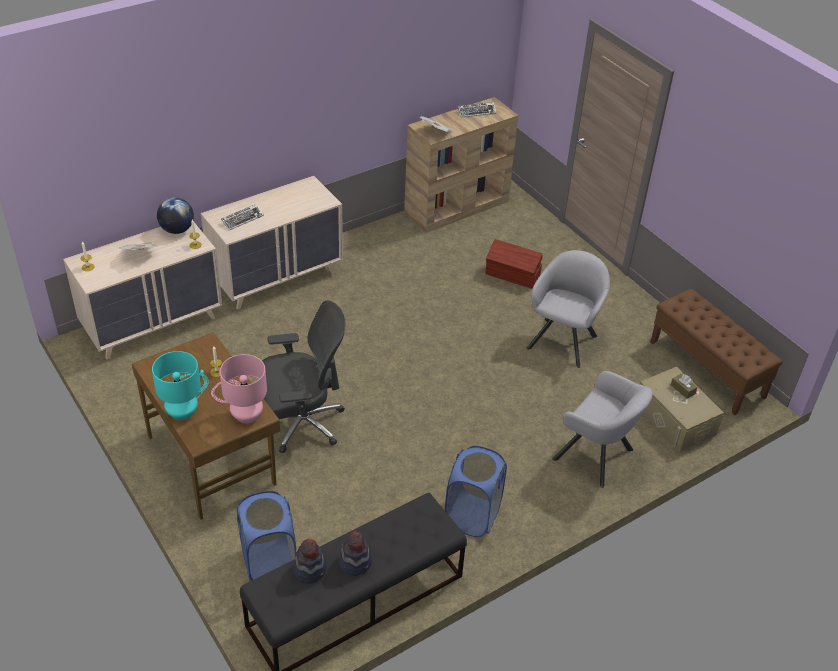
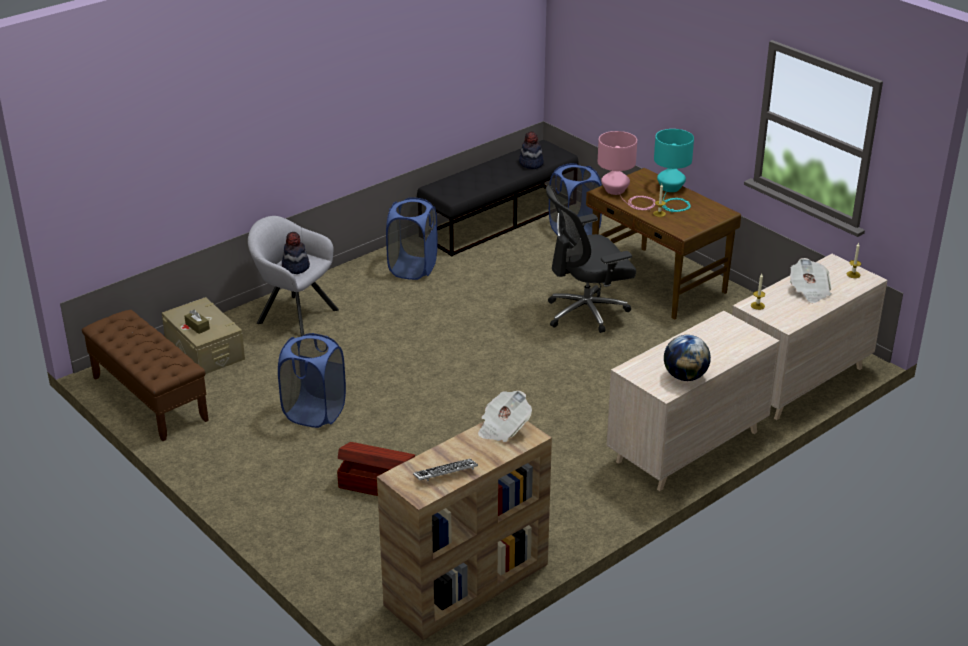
camera: 175 degrees right, 10 degrees down
globe [157,197,194,234] -> globe moved to [664,335,711,381]
keyboard [221,204,264,230] -> none
hat [339,531,372,576] -> hat moved to [282,232,310,274]
grey armchair [526,250,610,368] -> blue laundry basket [278,333,346,428]

